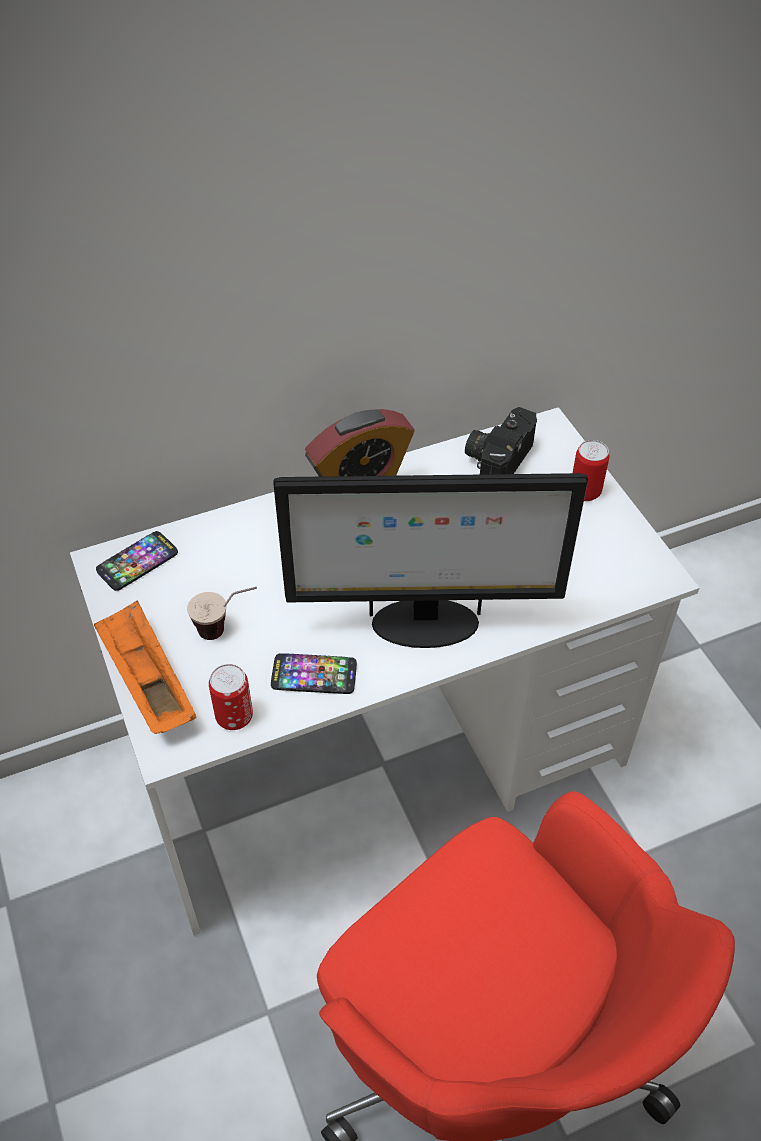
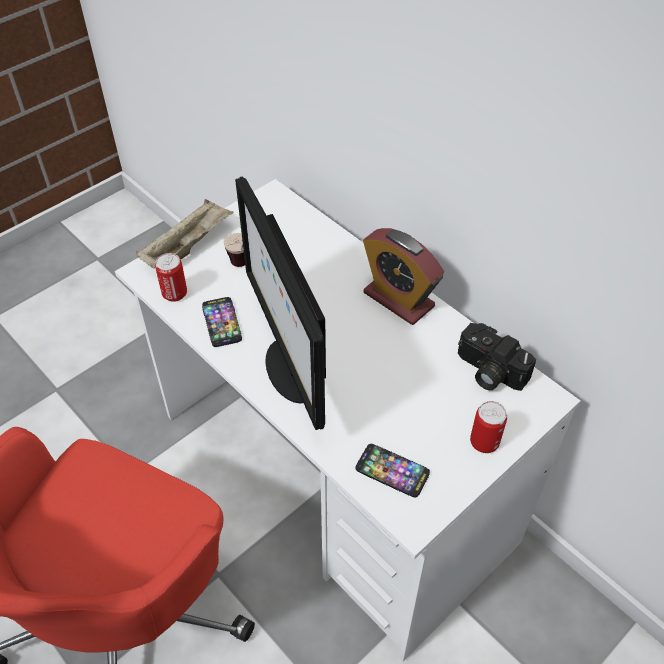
camera: 70 degrees right, 0 degrees up
orange tray [94,601,196,734] -> beige tray [136,199,234,269]
phone [96,531,178,591] -> phone moved to [356,444,430,497]
camera [465,407,537,475] -> camera turned 150 degrees counterclockwise [458,323,536,391]

